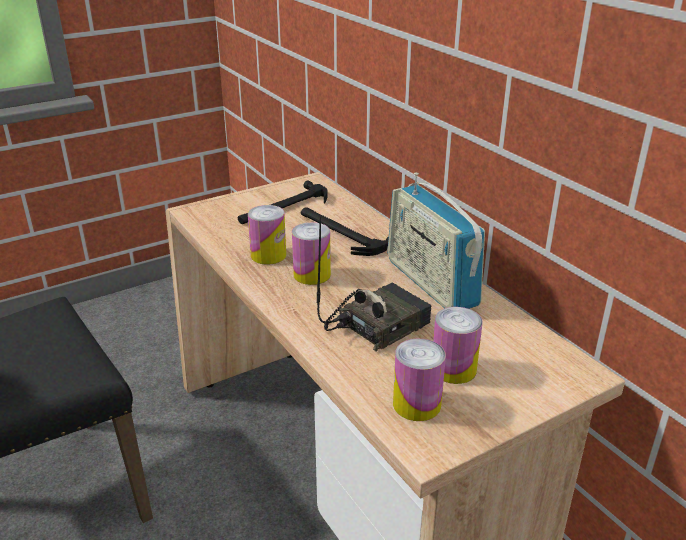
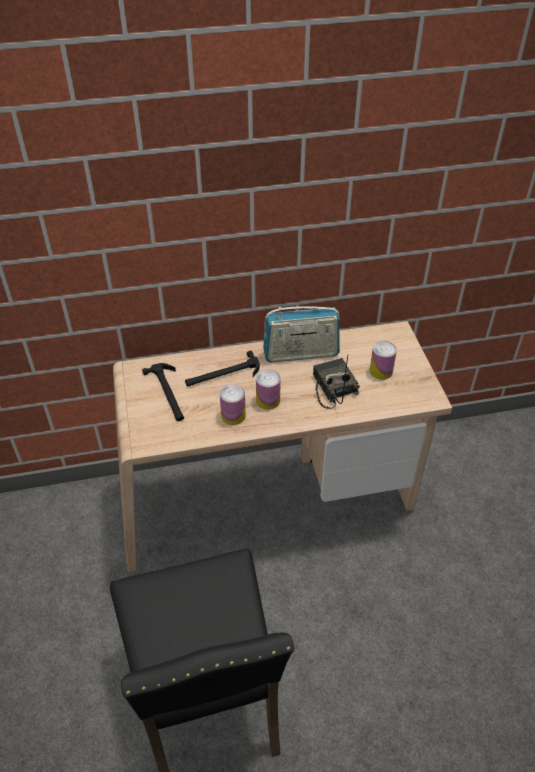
camera: 70 degrees left, 15 degrees up
can [393,339,446,421] -> none

